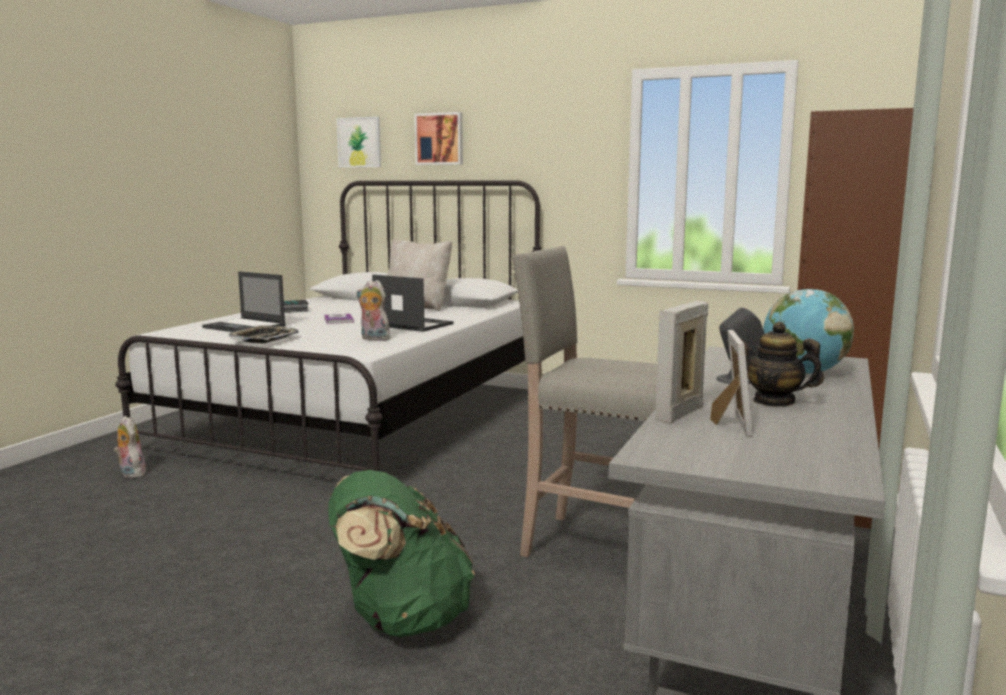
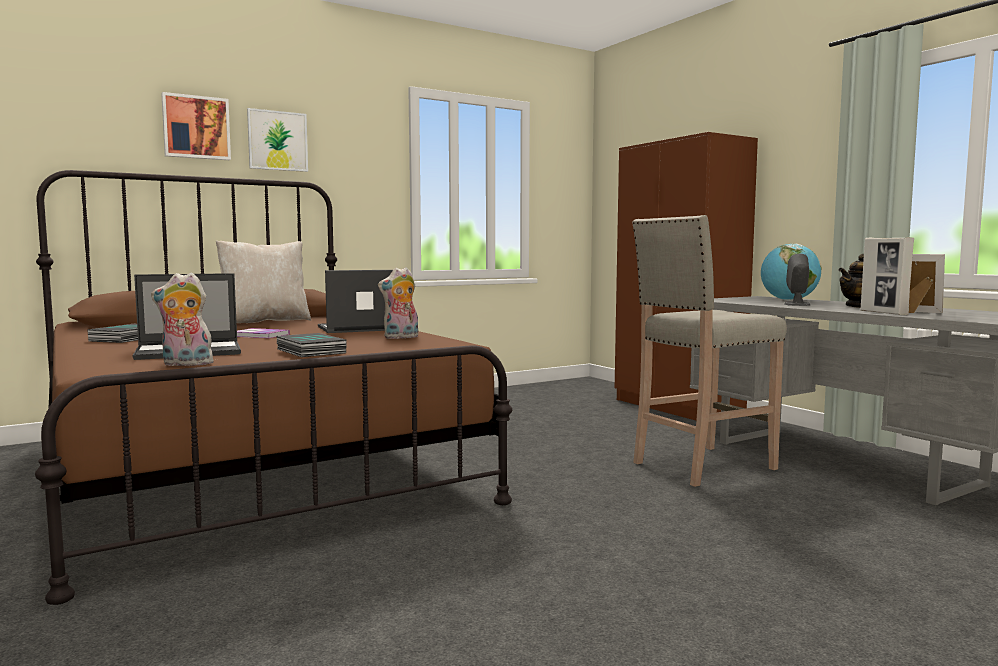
camera: 55 degrees left, 5 degrees down
plush toy [114,416,146,478] -> plush toy moved to [151,273,216,367]
white bed [115,180,541,471] -> brown bed [35,170,512,605]
tray [229,325,299,343] -> book [276,333,346,357]
green backpack [328,470,475,637] -> none
picture [337,117,381,167] -> picture moved to [247,108,308,172]

